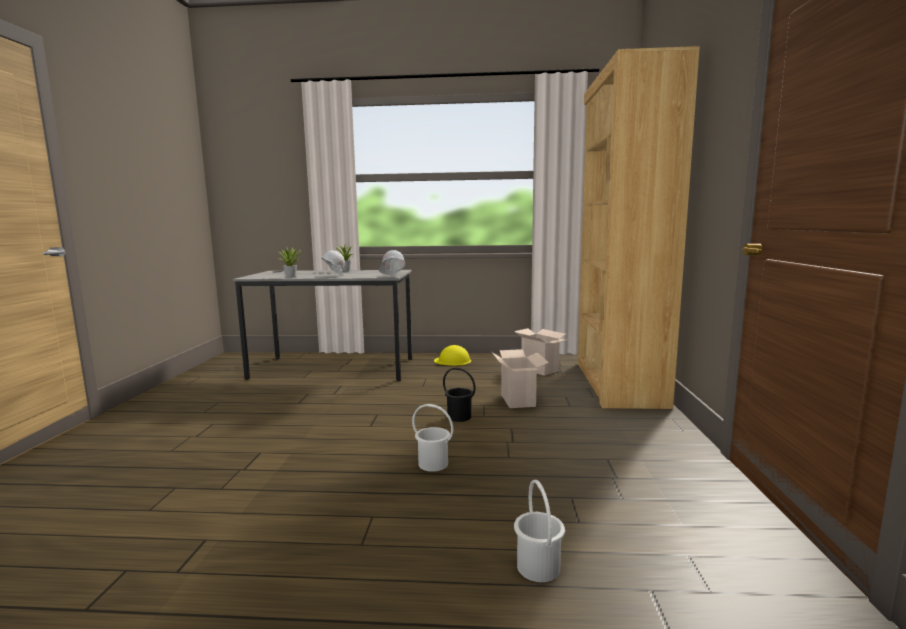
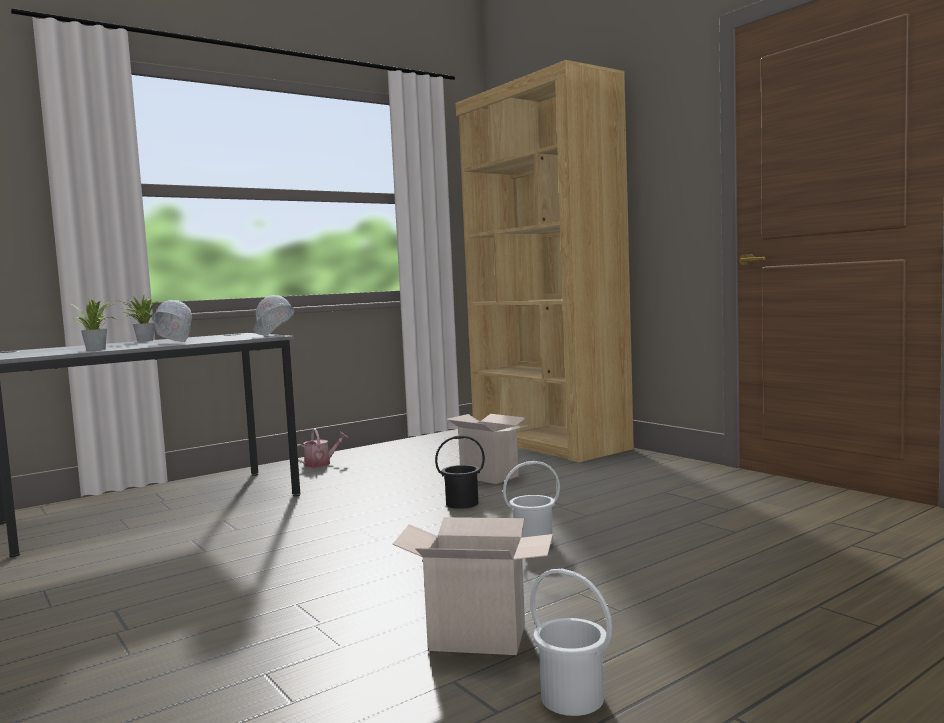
camera: 40 degrees left, 5 degrees down
yellow hard hat [434,345,471,366] -> watering can [297,428,349,468]
cardboard box [514,328,567,376] -> cardboard box moved to [392,517,553,655]
white bucket [514,480,565,582] -> white bucket moved to [530,568,612,716]

